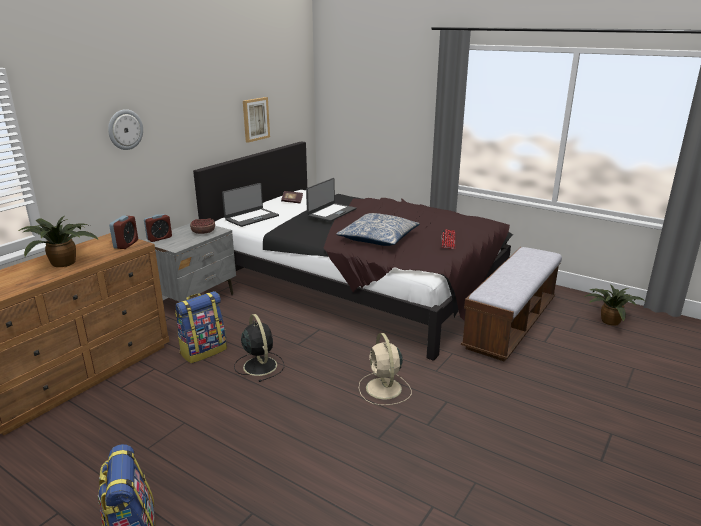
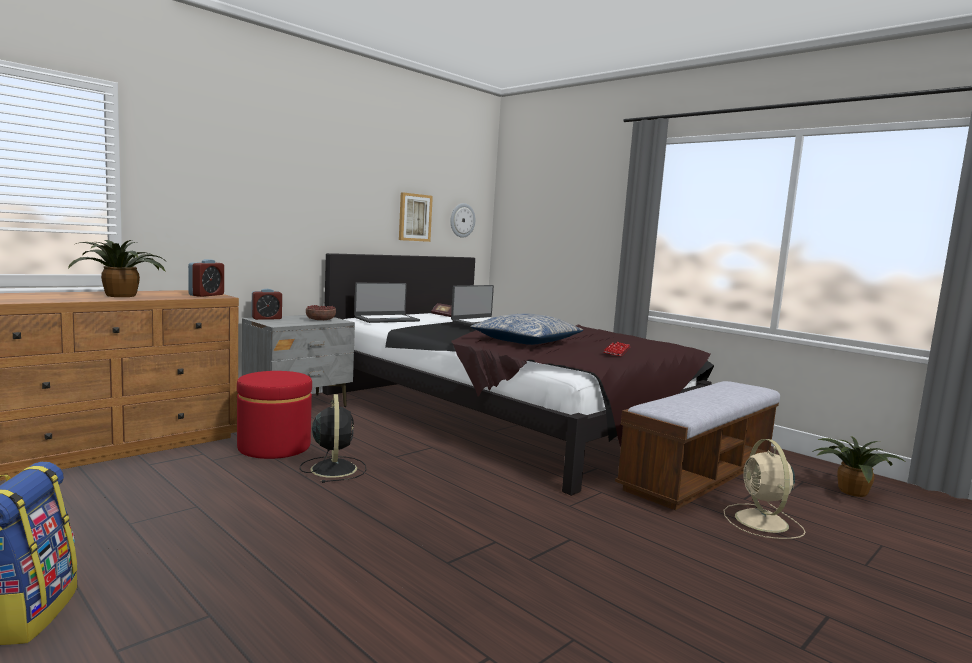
camera: 10 degrees right, 15 degrees down
wall clock [108,109,143,150] -> wall clock moved to [450,203,475,238]
backpack [175,291,227,363] -> red ottoman [237,371,312,459]
beige fan [358,333,412,405] -> beige fan moved to [724,439,805,539]

